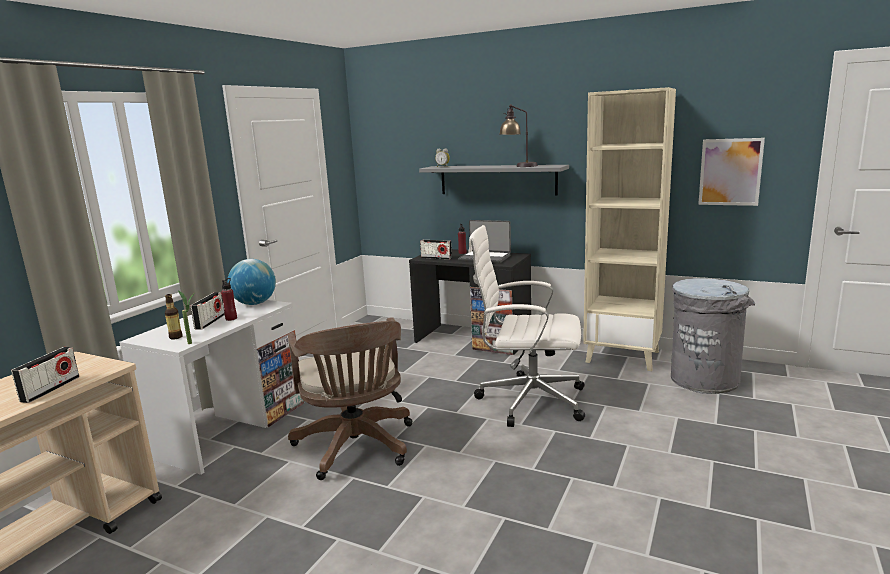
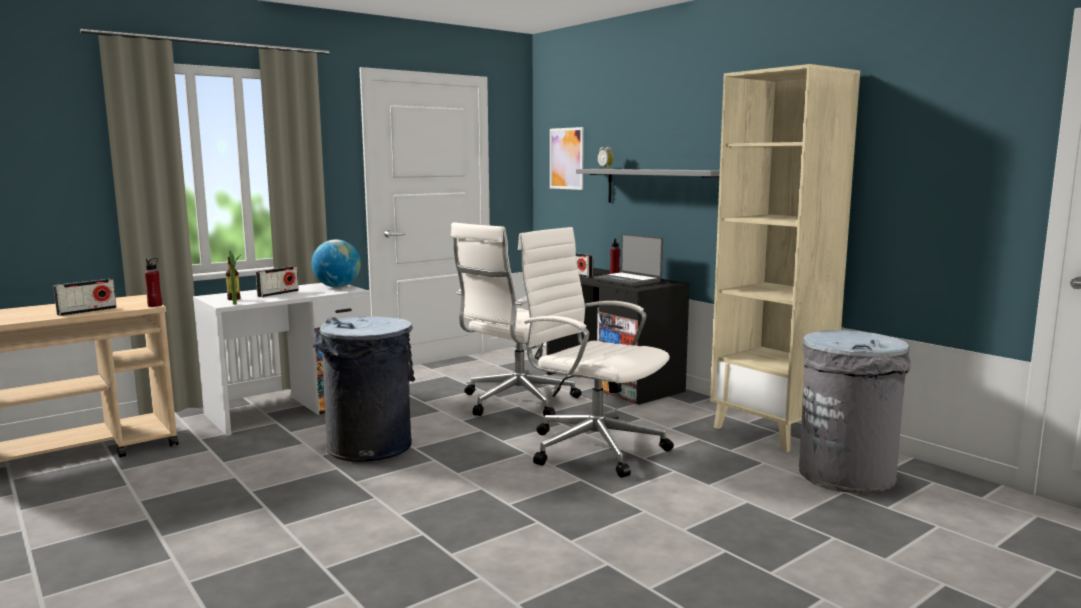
camera: 25 degrees right, 5 degrees down
red bottle [221,278,237,321] -> red bottle moved to [145,258,162,307]
brown office chair [288,317,412,480] -> grey trash can [313,317,415,462]
table lamp [500,104,538,167] -> none
picture [698,138,765,206] -> picture moved to [550,127,584,190]
none -> white office chair [450,222,582,416]

